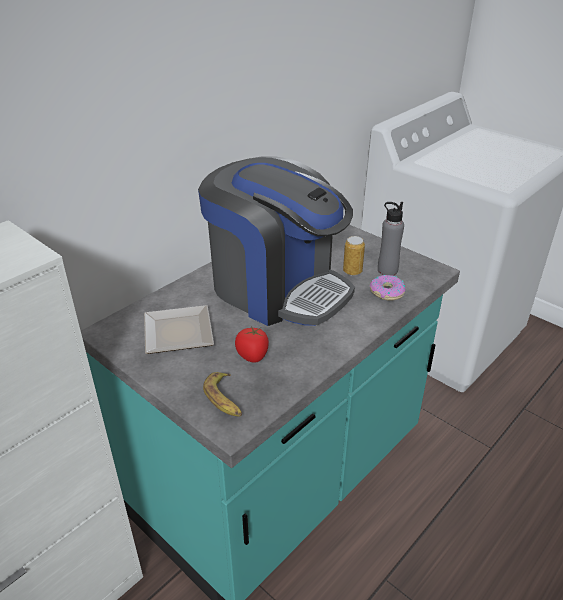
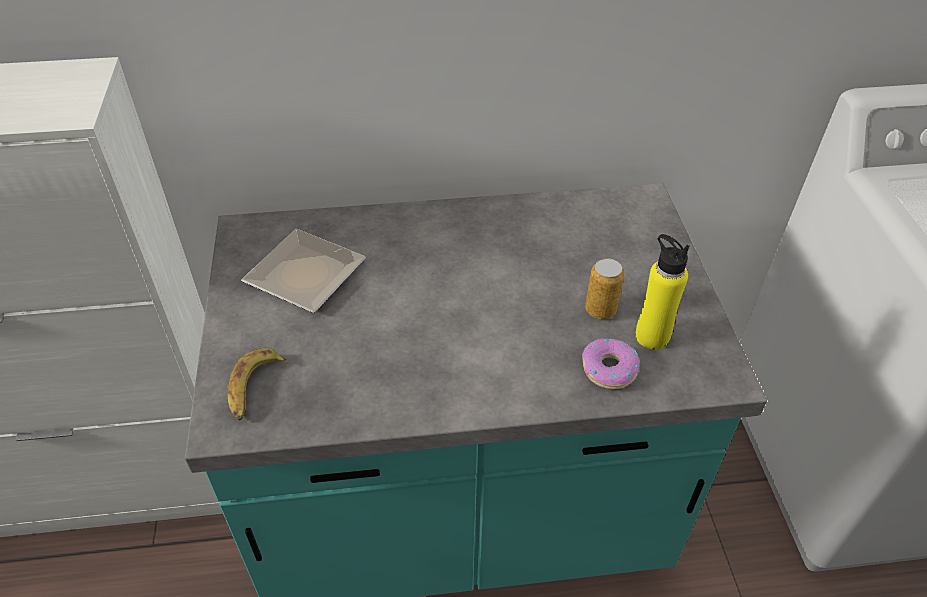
camera: 40 degrees right, 10 degrees up
coffee machine [198,156,355,326] -> none
tomato [235,326,269,363] -> none
grey bottle [378,202,404,275] -> yellow bottle [635,234,690,349]

